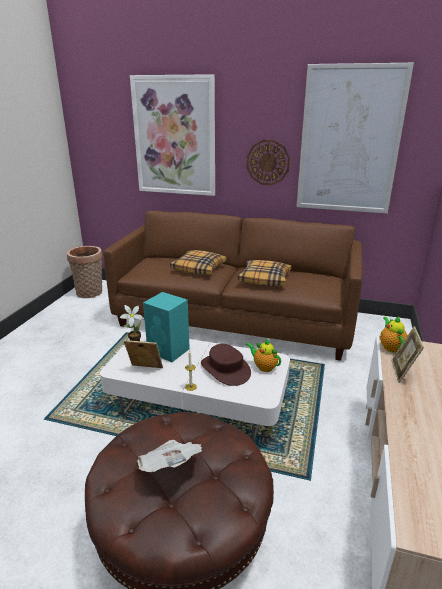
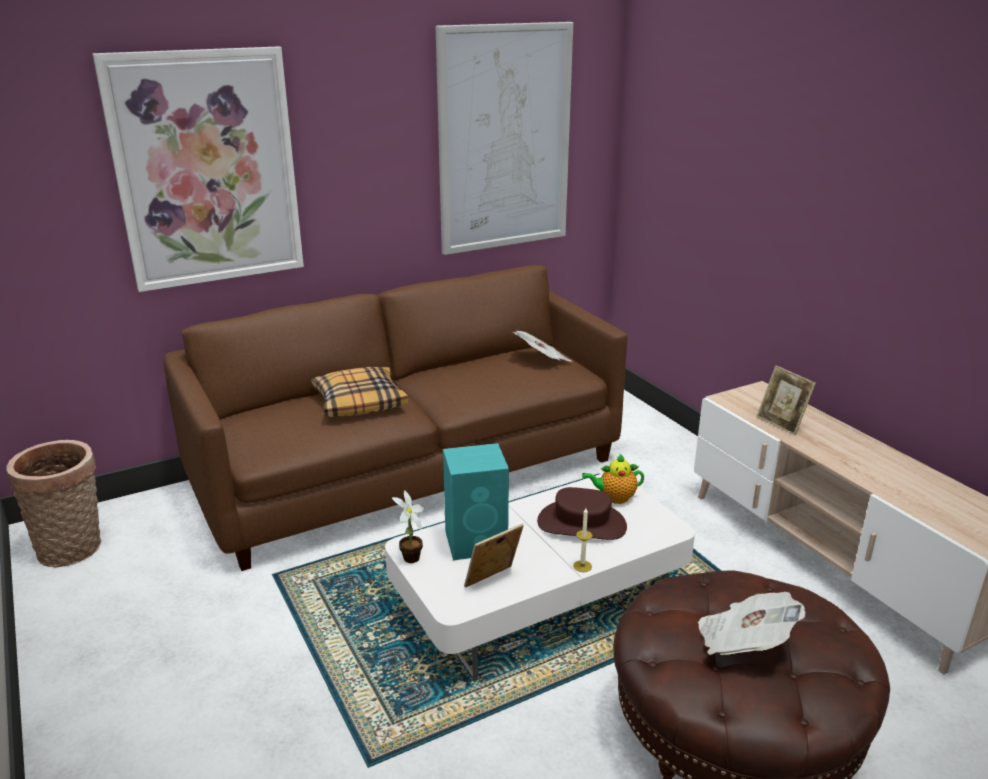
camera: 45 degrees left, 0 degrees up
pillow [238,260,291,286] -> none
wall clock [247,140,290,185] -> none
teapot [380,316,408,353] -> none
none -> newspaper [513,331,573,362]

